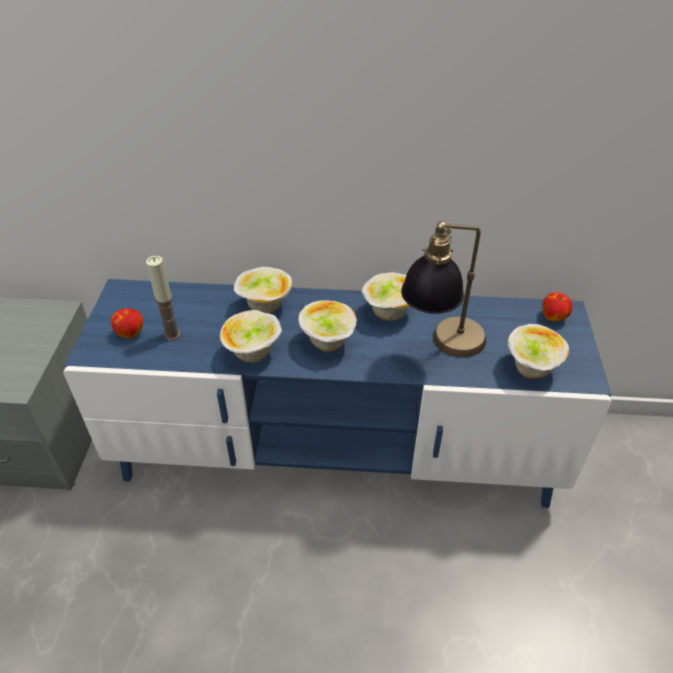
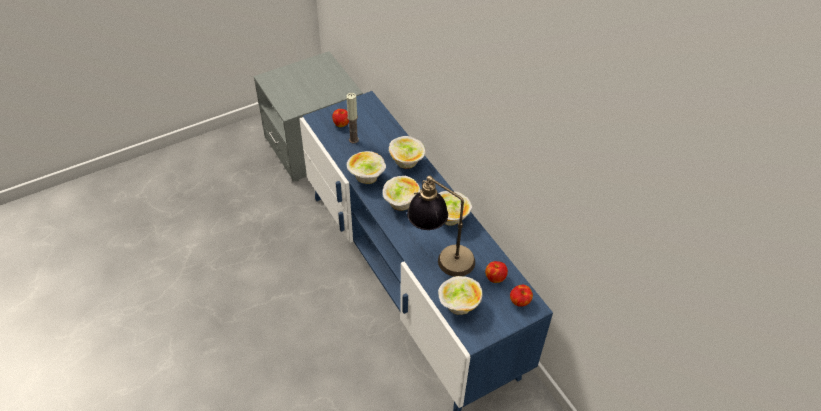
camera: 55 degrees right, 5 degrees up
none -> apple [485,261,508,283]

